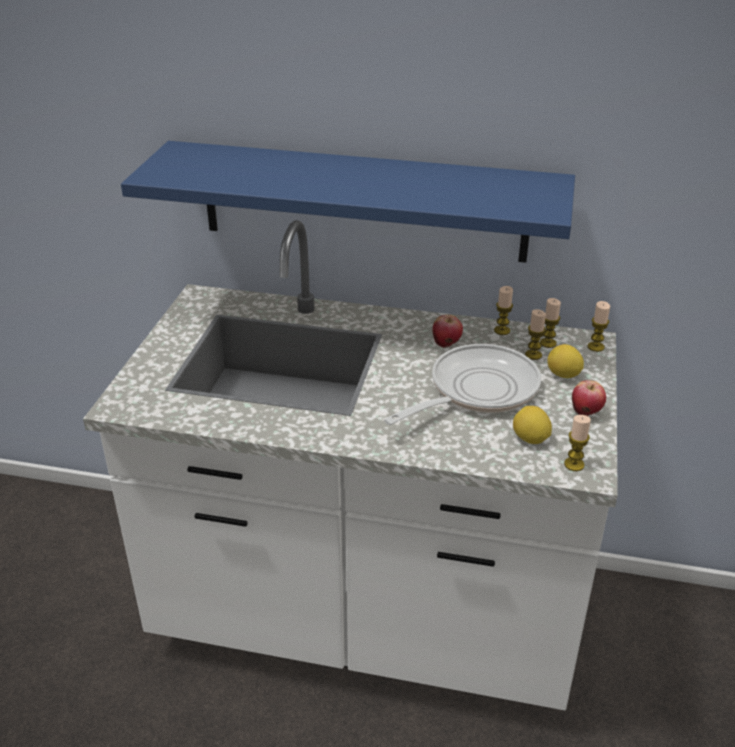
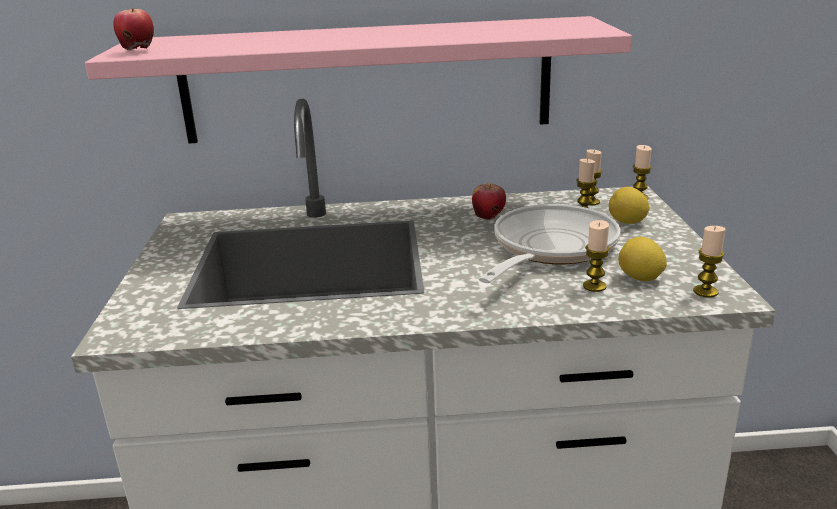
camera: 15 degrees left, 10 degrees down
blue shelf [121,141,575,263] -> pink shelf [85,16,632,144]
candle [494,286,513,335] -> candle moved to [583,220,610,292]
apple [572,380,606,416] -> apple moved to [114,8,154,51]

